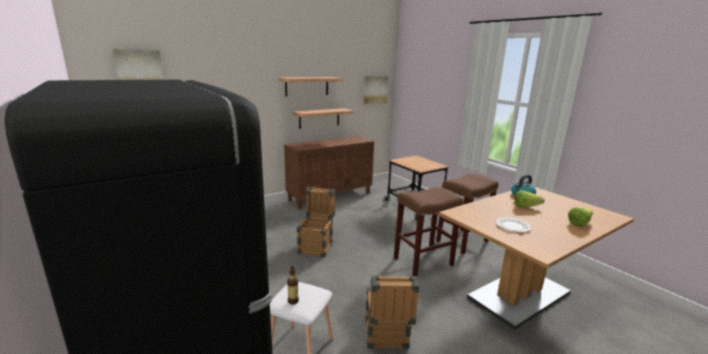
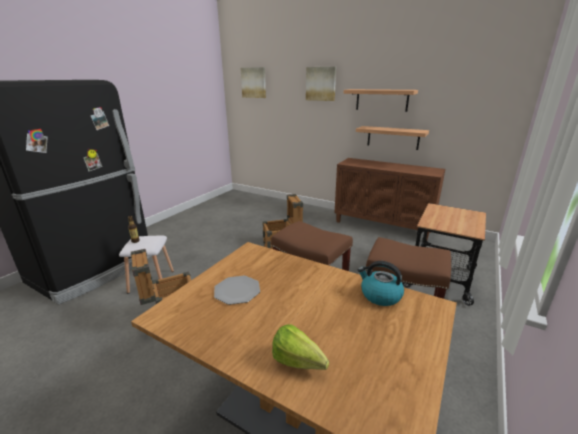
camera: 65 degrees right, 5 degrees up
picture [364,76,388,104] -> picture moved to [306,66,336,101]
lettuce [515,190,545,208] -> none

